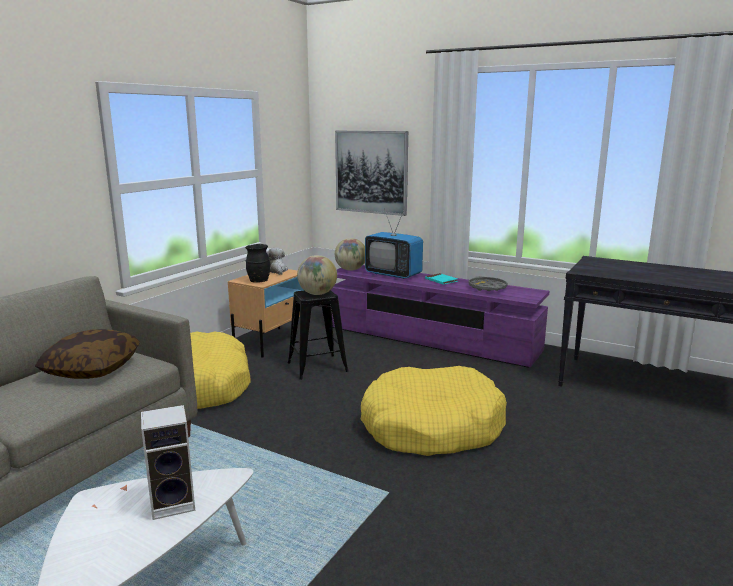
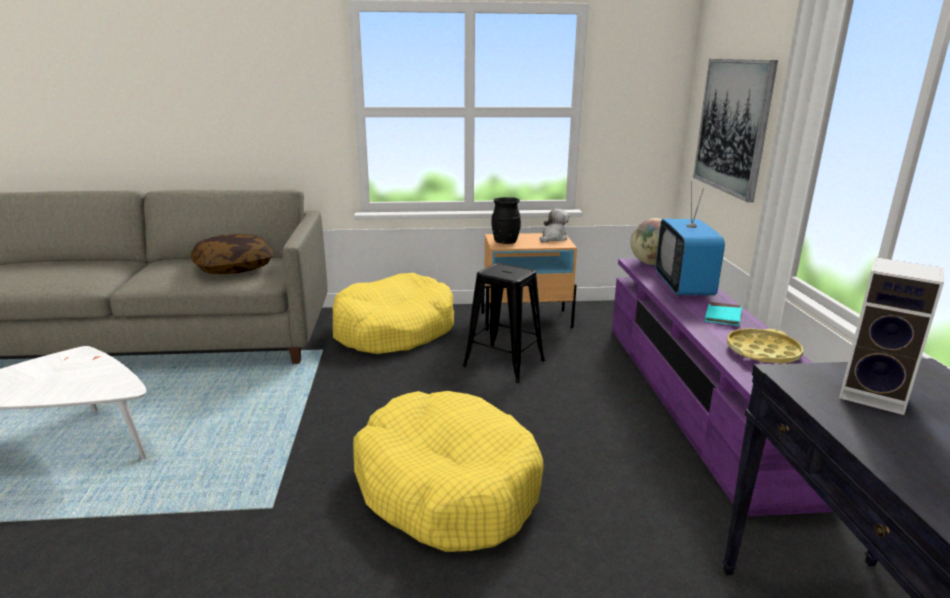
camera: 55 degrees right, 5 degrees up
speaker [141,405,195,520] -> speaker moved to [839,257,944,415]
globe [297,255,337,295] -> none
grey tray [468,276,508,291] -> yellow tray [727,328,803,364]

